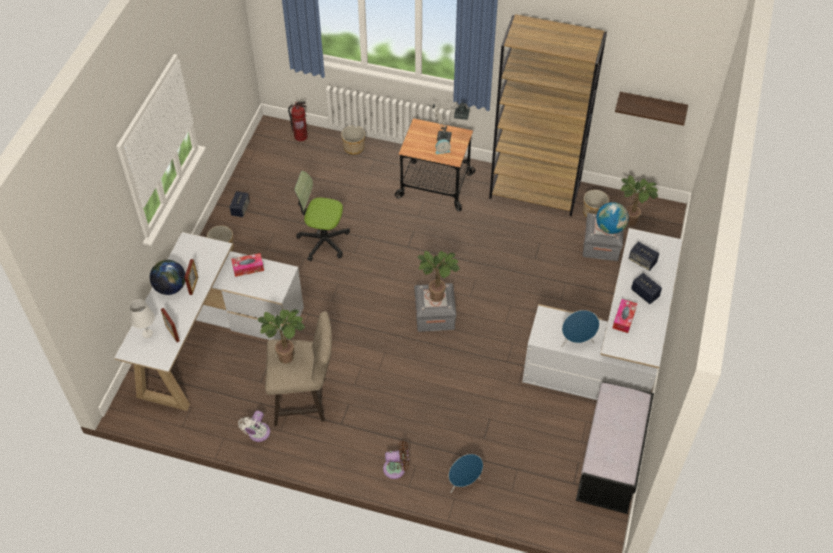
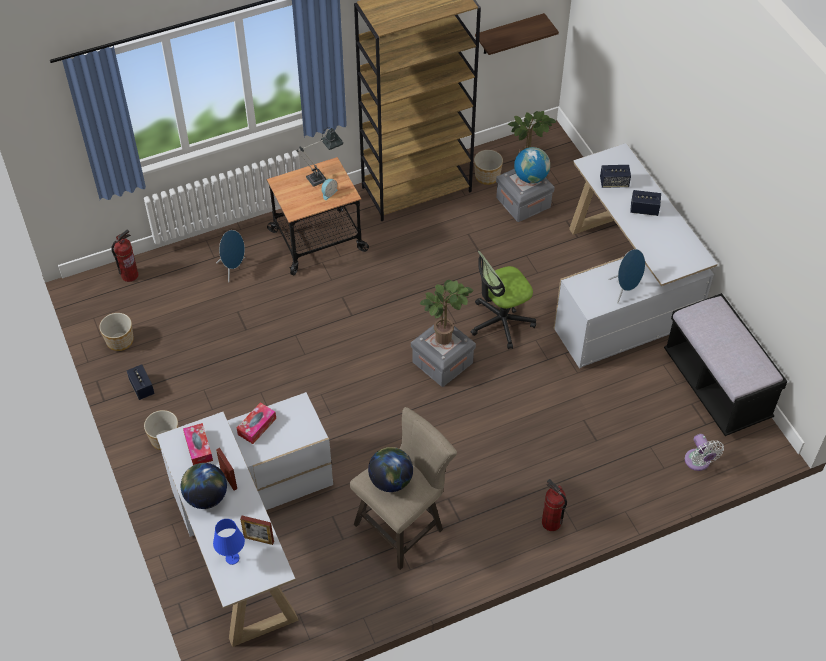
camera: 40 degrees left, 0 degrees up
white table lamp [130,299,155,338] -> blue table lamp [213,519,245,565]
white fan [238,411,270,442] -> white fan moved to [685,434,724,471]
potted plant [258,309,305,364] -> globe [368,447,413,492]
office chair [294,171,350,261] -> office chair moved to [471,251,536,349]
planter [341,125,365,155] -> planter moved to [99,313,134,351]
brown fan [383,440,409,479] -> fire extinguisher [542,479,567,531]
blue speaker [449,454,483,493] -> blue speaker moved to [216,230,245,282]
tissue box [613,299,637,333] -> tissue box moved to [183,423,213,465]

